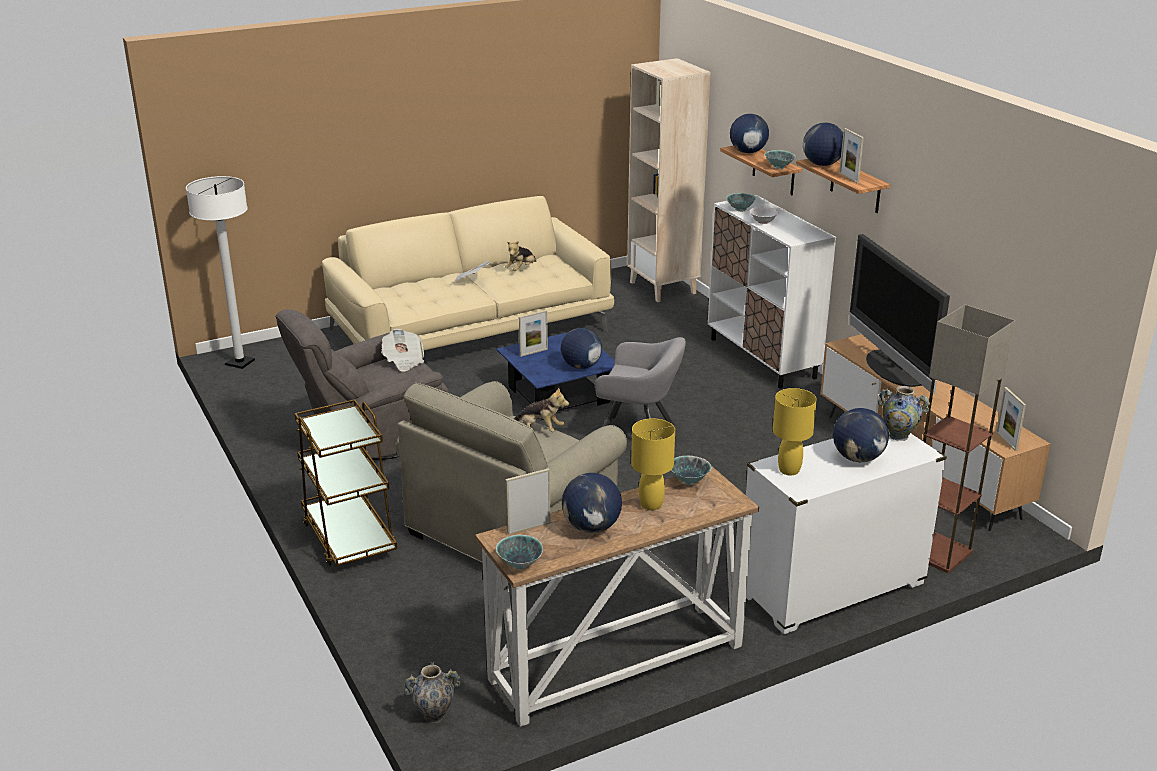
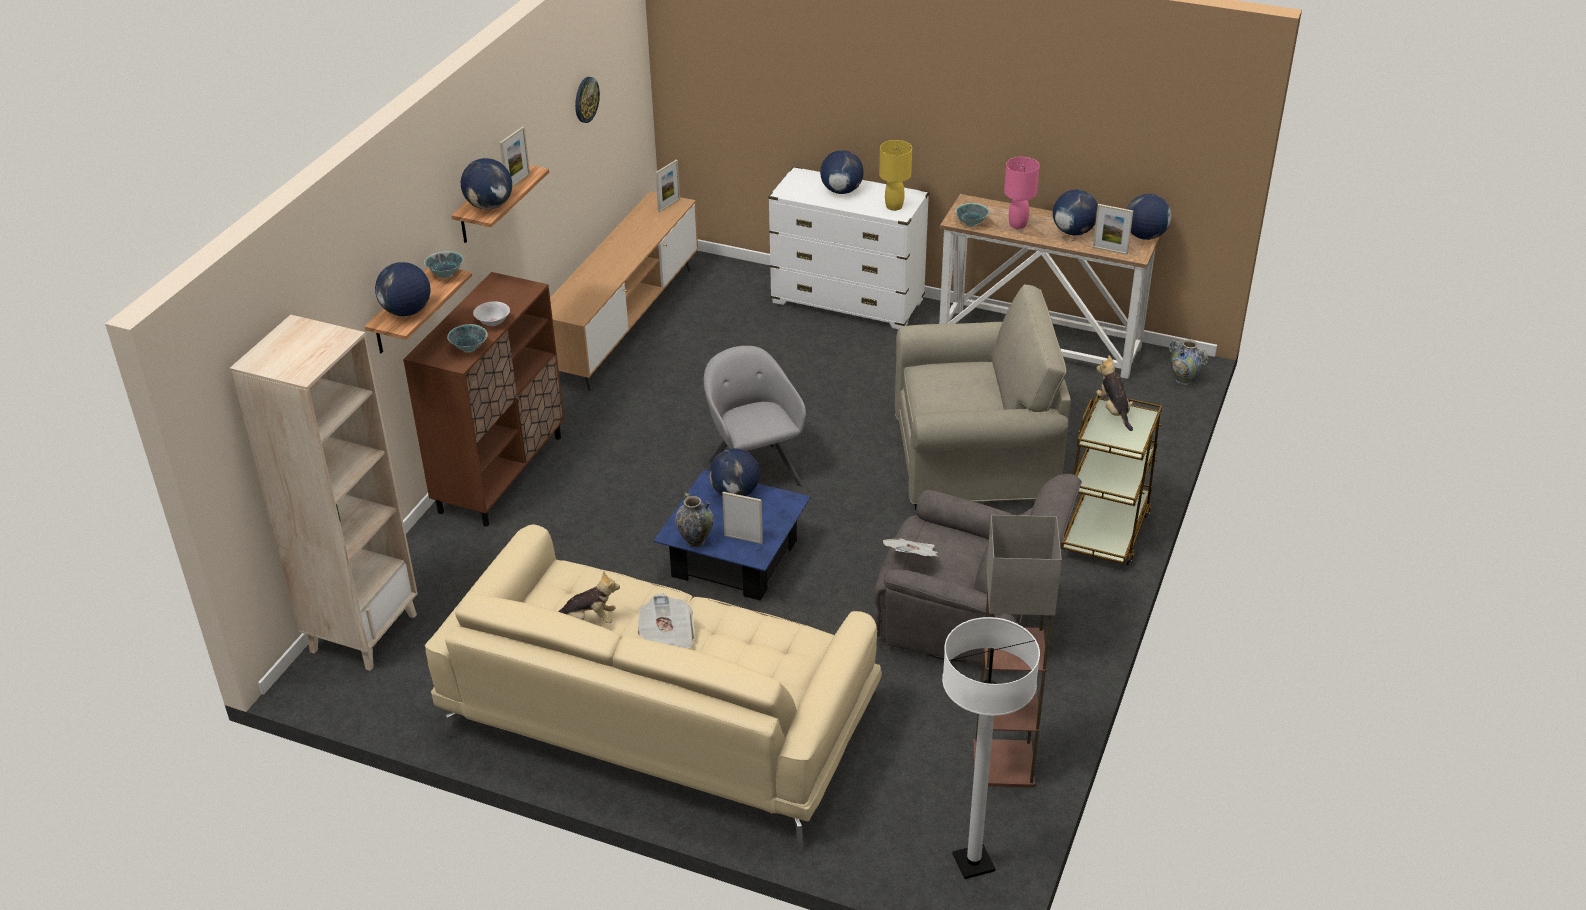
camera: 130 degrees left, 10 degrees up
bowl [496,535,543,570] -> globe [1127,194,1171,240]
plush toy [514,387,569,432] -> plush toy moved to [1096,355,1133,431]
yellow table lamp [631,418,675,510] -> pink table lamp [1004,157,1040,229]
white cabinet [708,195,836,389] -> brown cabinet [403,272,564,526]
television [850,234,950,394] -> none
vase [878,386,930,441] -> vase moved to [675,492,714,548]
floor lamp [923,305,1015,573] -> floor lamp moved to [973,515,1062,788]
none -> wall clock [575,77,600,123]

